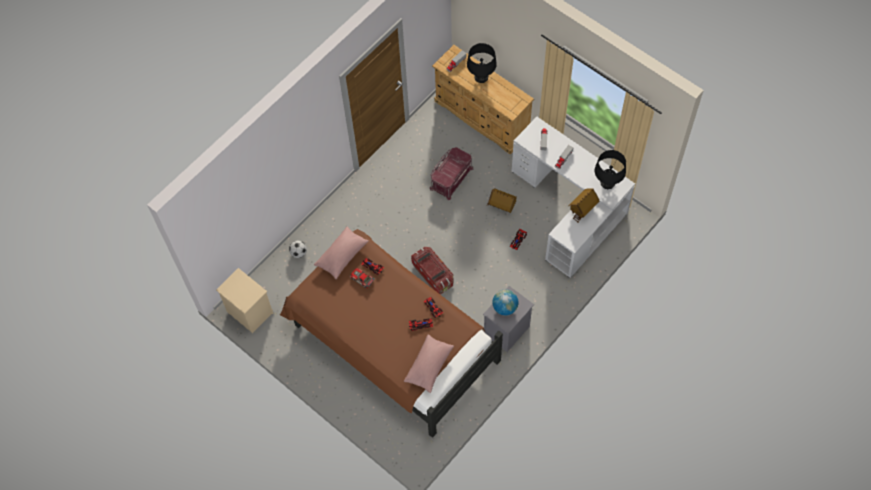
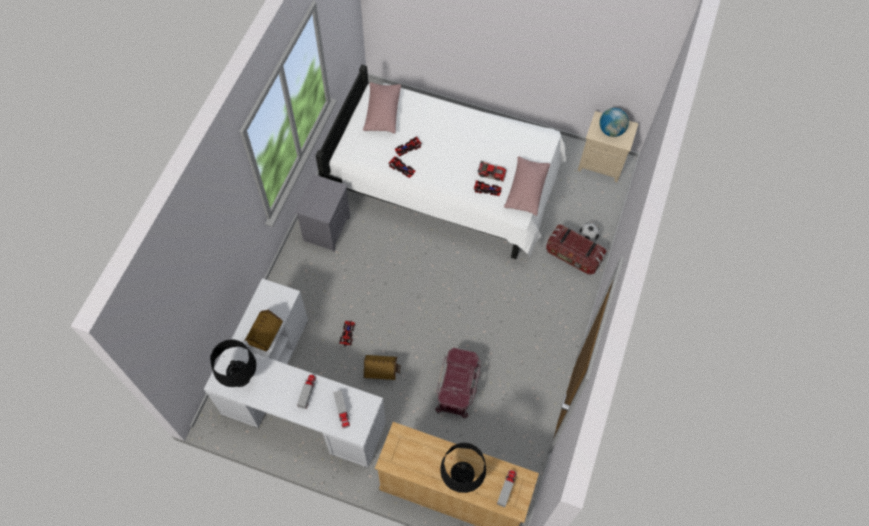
camera: 155 degrees right, 0 degrees up
brown bed [280,229,503,438] -> white bed [316,65,566,259]
storage box [411,247,453,295] -> storage box moved to [546,225,606,275]
globe [492,289,518,315] -> globe moved to [599,108,629,137]

